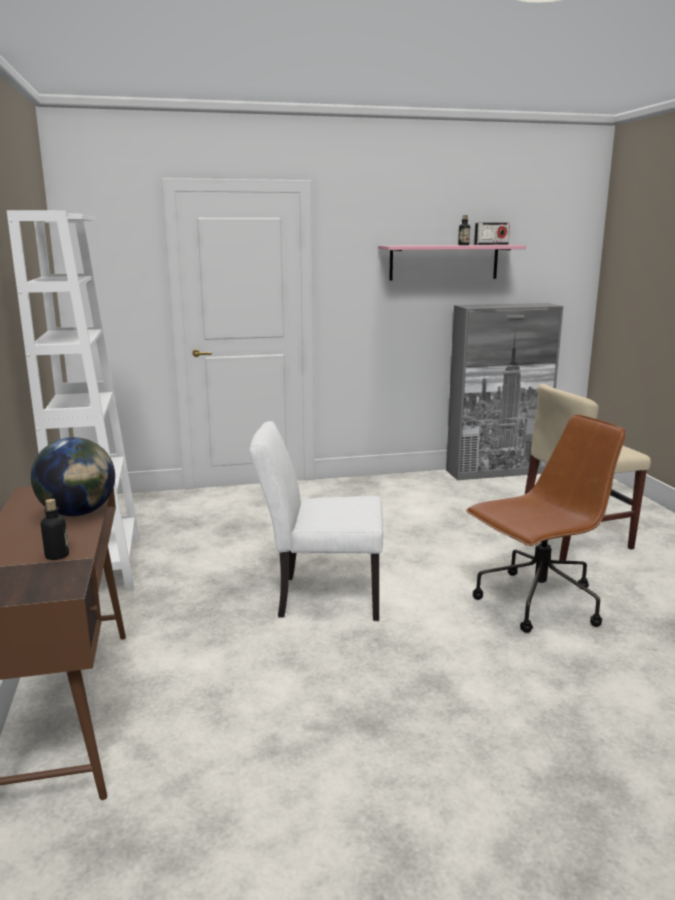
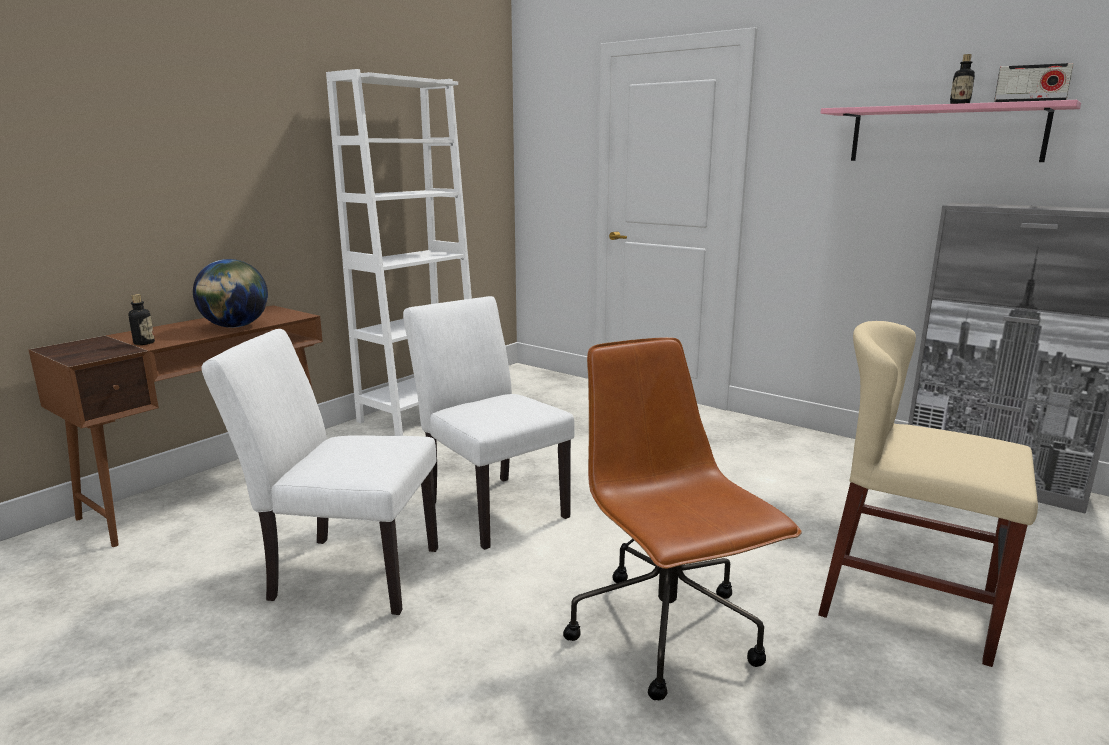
camera: 50 degrees right, 0 degrees up
brown office chair [466,415,626,633] -> brown office chair turned 135 degrees counterclockwise [563,337,802,700]
none -> white chair [201,329,438,615]

